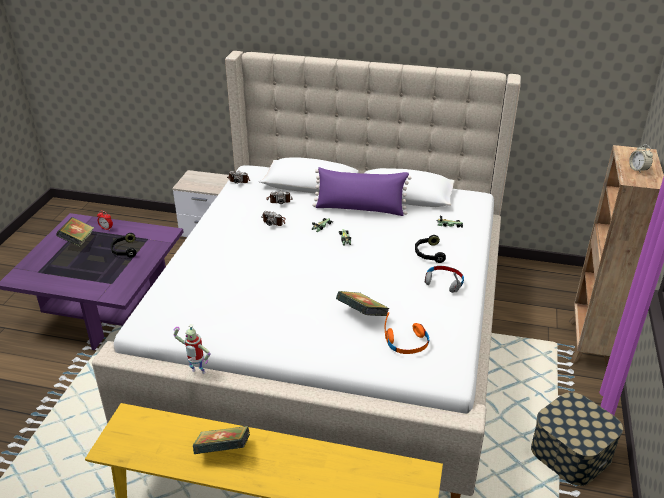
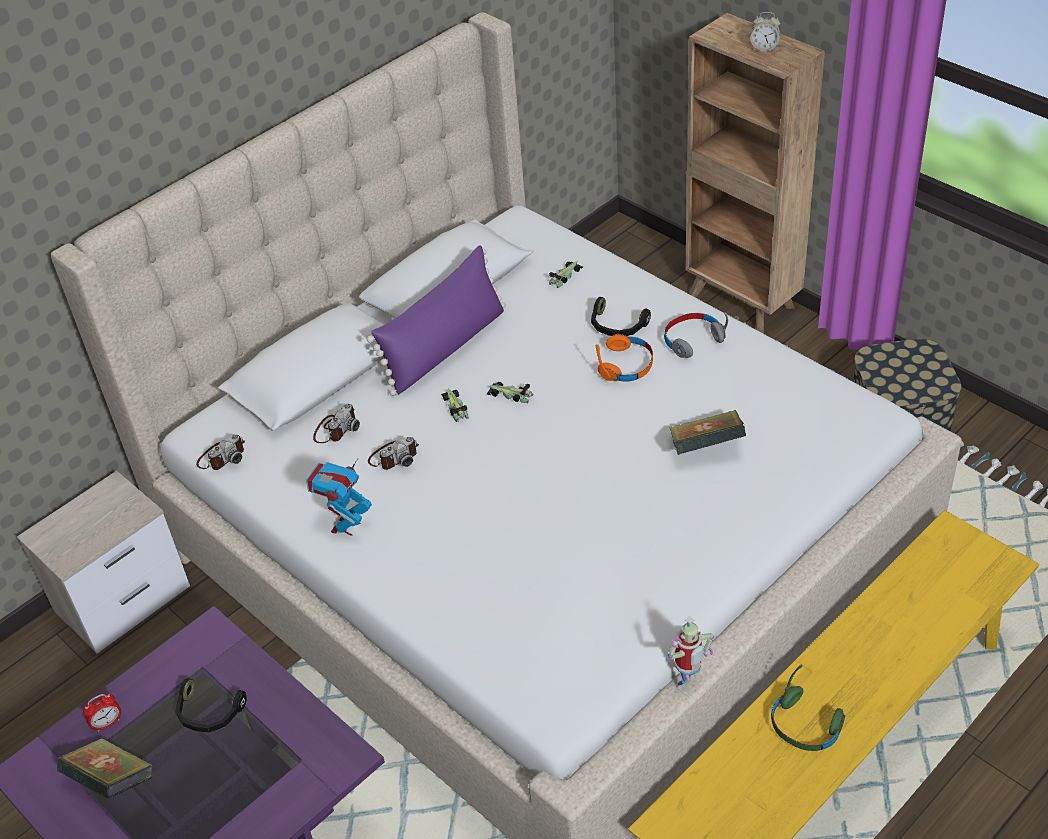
camera: 55 degrees left, 10 degrees up
book [193,426,250,454] -> green headphones [771,664,845,751]
orange headphones [385,312,429,354] -> orange headphones moved to [596,334,653,381]
none -> toy robot [306,458,372,536]

